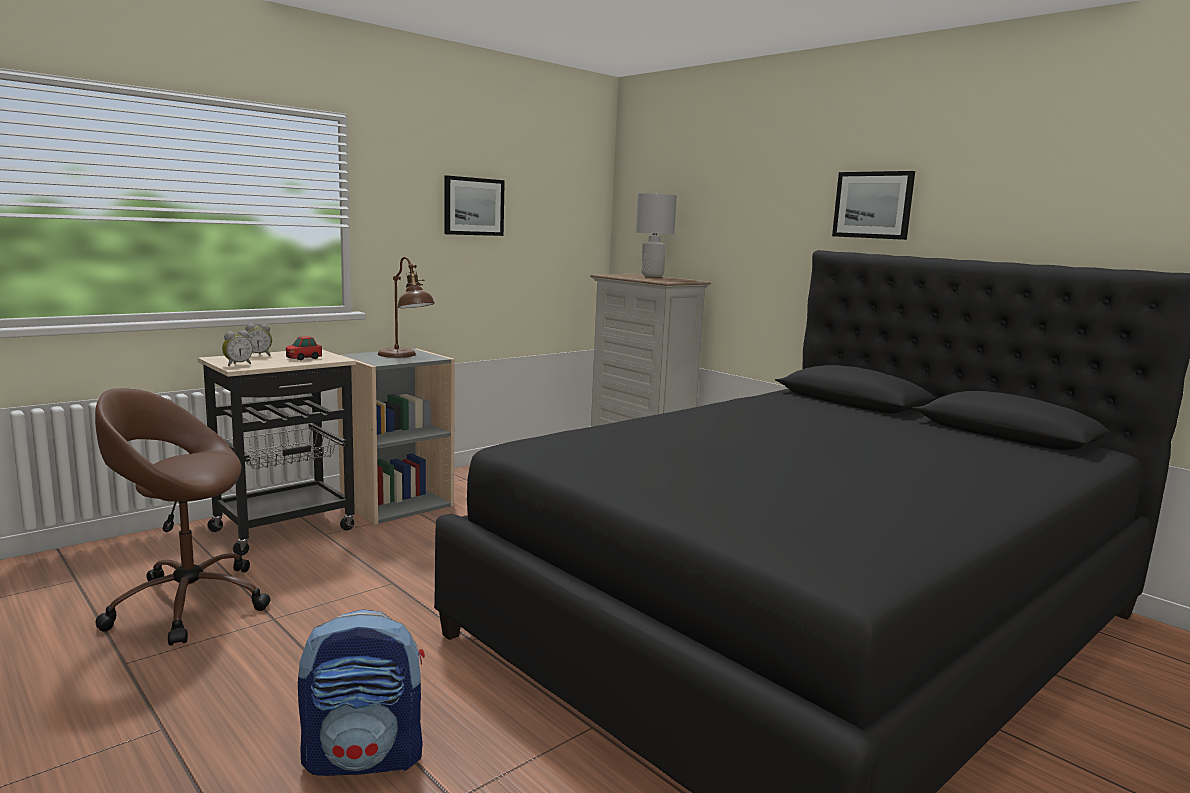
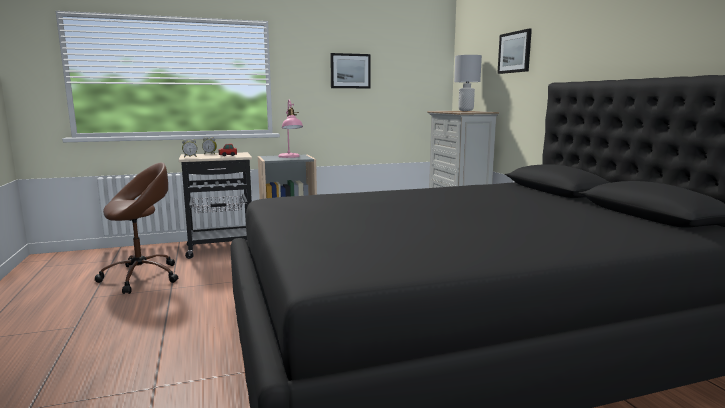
camera: 25 degrees right, 0 degrees up
brown office chair [95,388,270,646] -> brown office chair turned 135 degrees clockwise [95,162,178,294]
backpack [298,609,425,776] -> none
brown table lamp [378,257,435,358] -> pink table lamp [278,99,303,158]
picture [832,171,915,240] -> picture moved to [497,29,532,74]

